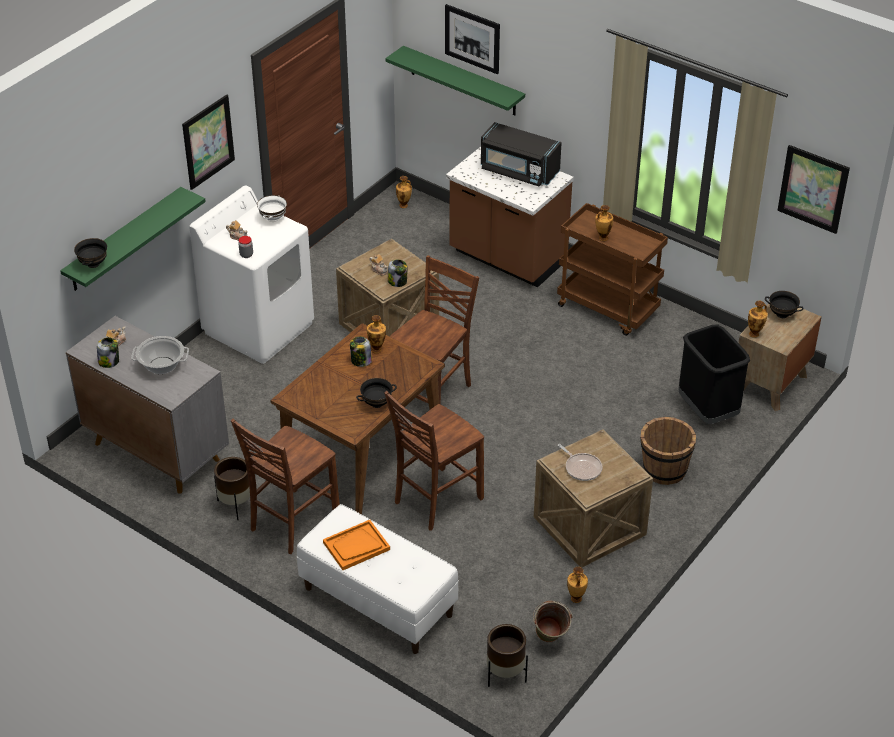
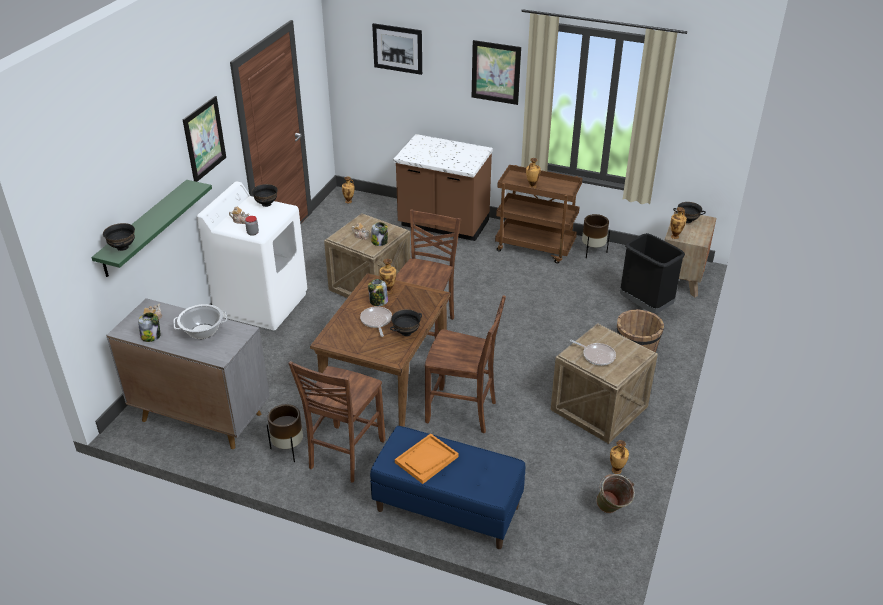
camera: 15 degrees left, 5 degrees down
white bowl [257,195,287,222] -> black bowl [252,184,278,207]
white bench [297,504,459,654] -> blue bench [370,426,525,549]
brown chair [384,391,484,531] -> brown chair turned 105 degrees counterclockwise [425,295,506,433]
green shelf [385,46,525,115] -> none
black microwave [481,122,562,187] -> none
brown planter [487,624,528,687] -> brown planter moved to [582,214,610,258]
picture [777,145,850,234] -> picture moved to [472,40,521,105]
none -> frying pan [360,306,392,337]

